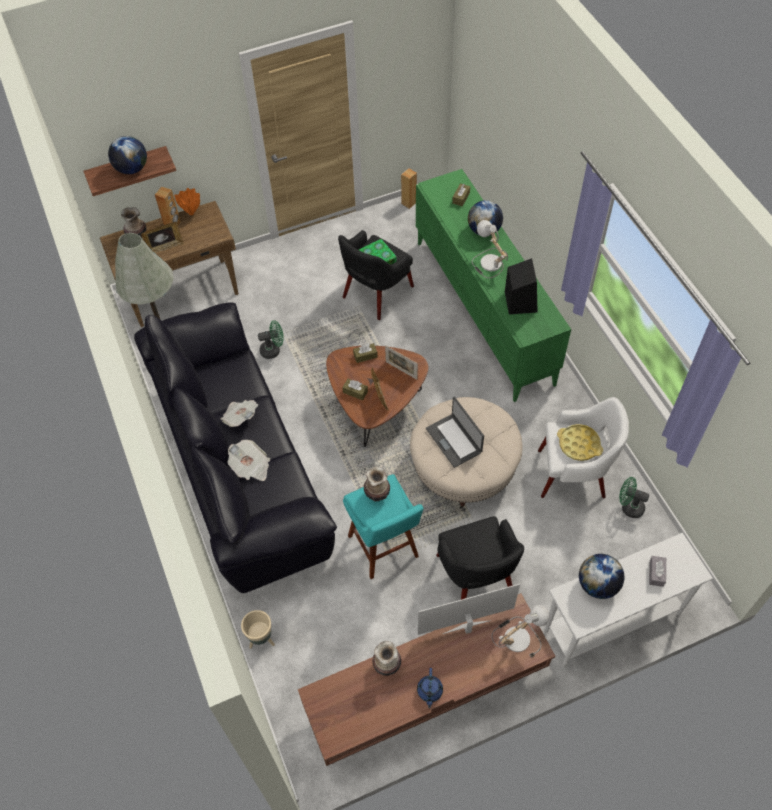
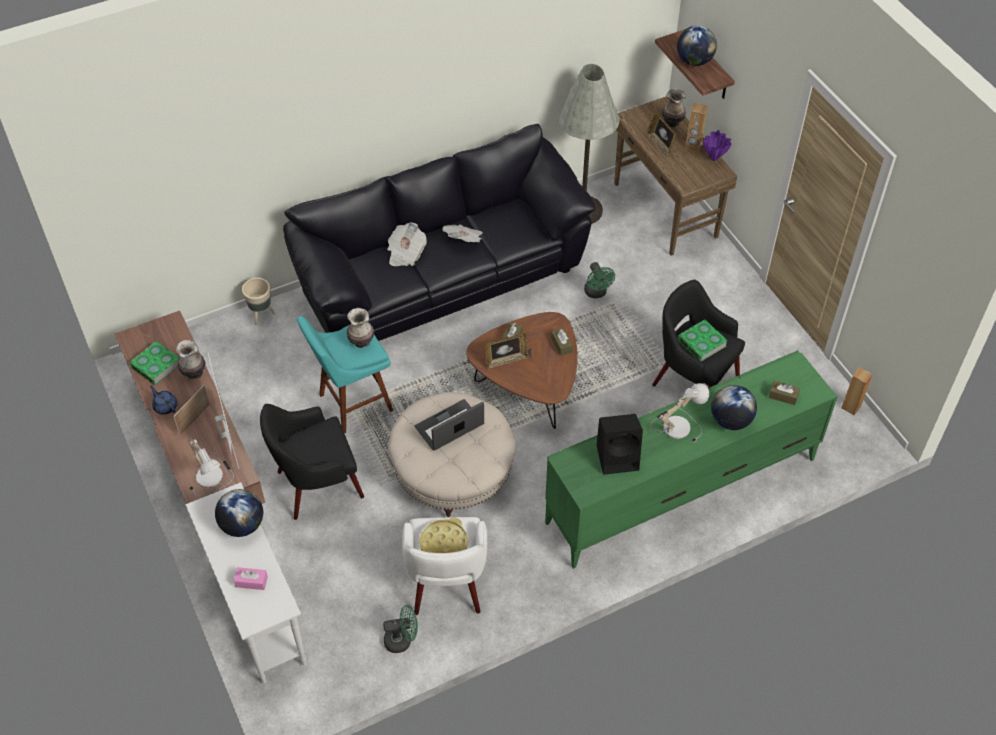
camera: 85 degrees right, 5 degrees down
orange vase [174,188,200,215] -> purple vase [703,130,731,161]
picture frame [385,345,418,380] -> picture frame moved to [173,385,210,436]
blue teapot [417,668,443,709] -> blue teapot turned 45 degrees clockwise [150,386,177,414]
green fan [619,477,649,518] -> green fan turned 60 degrees clockwise [383,605,418,653]
grey tissue box [649,556,666,587] -> pink tissue box [234,567,268,590]
none -> book [130,341,179,385]

